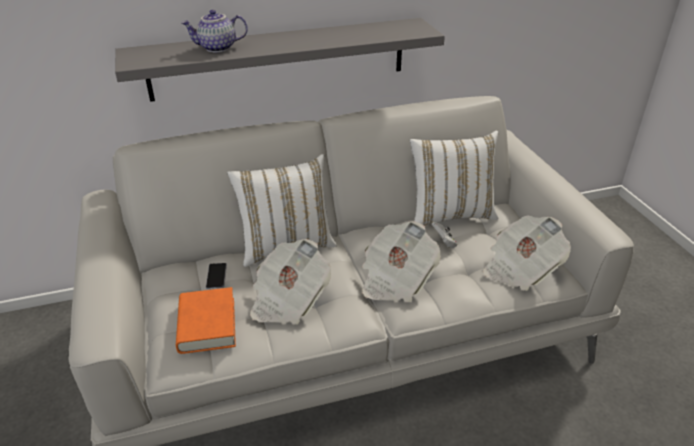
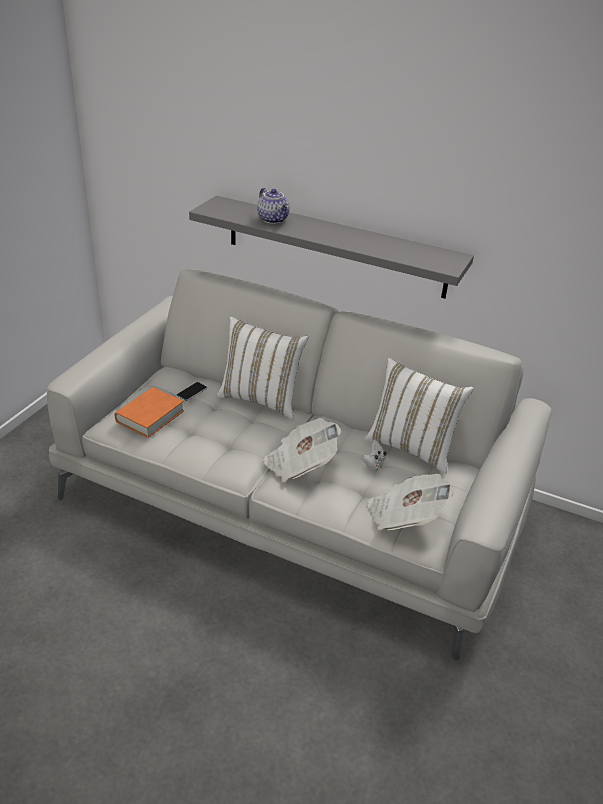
camera: 40 degrees right, 0 degrees up
teapot [181,10,248,52] -> teapot turned 150 degrees counterclockwise [257,188,290,224]
newspaper [250,239,331,325] -> none

